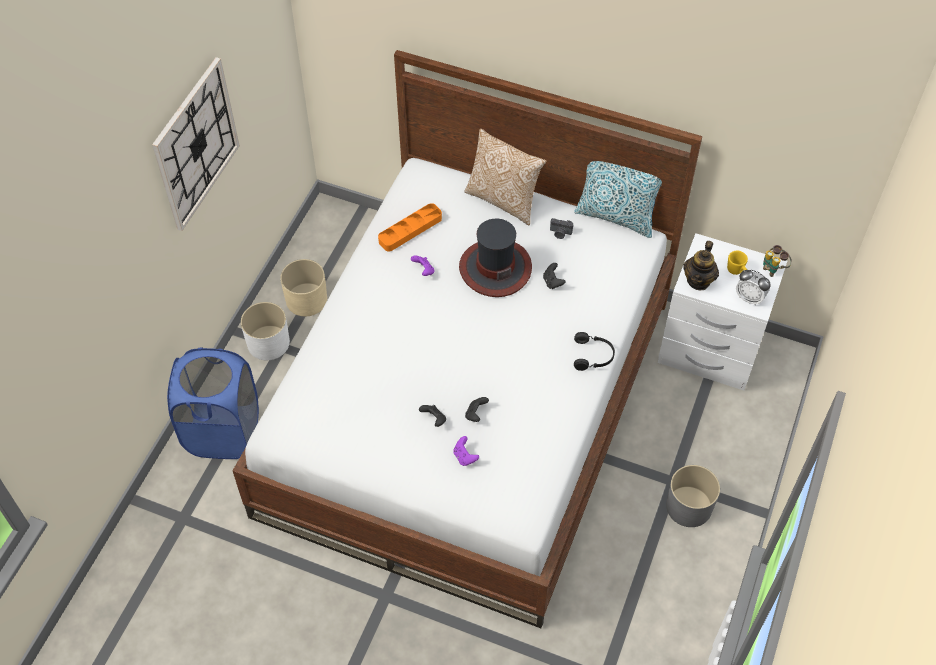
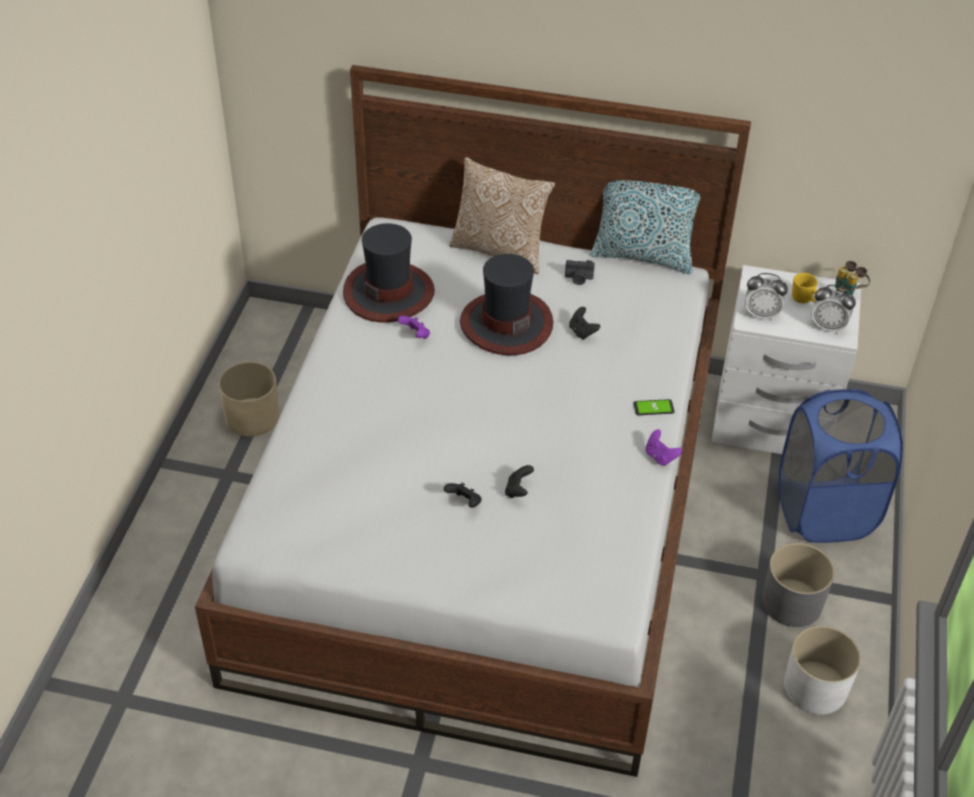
camera: 10 degrees left, 10 degrees down
wall clock [152,57,240,231] -> none
blue laundry basket [167,347,259,459] -> blue laundry basket moved to [778,389,903,543]
white planter [241,302,290,360] -> white planter moved to [784,626,861,714]
orange tray [378,203,442,251] -> hat [343,223,435,322]
purple game controller [454,436,479,466] -> purple game controller moved to [646,430,682,466]
black headphones [574,332,615,371] -> phone [633,399,674,415]
teapot [683,241,719,290] -> alarm clock [745,273,788,321]

